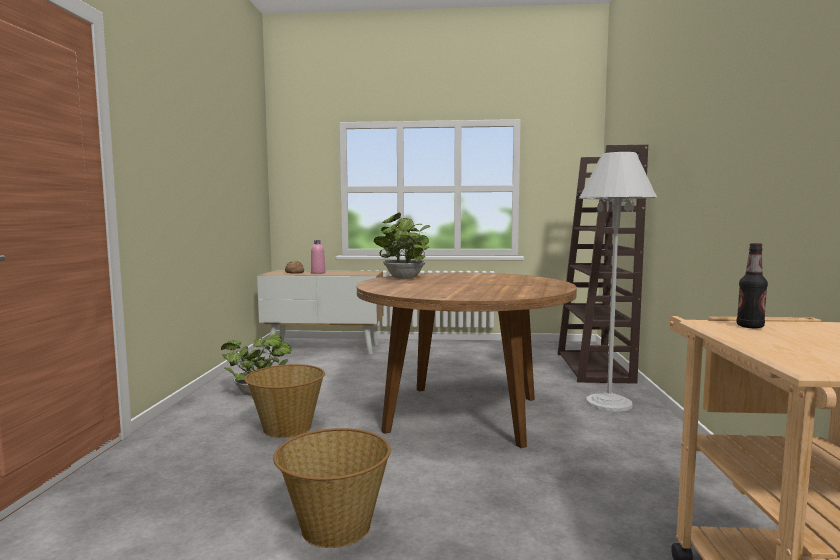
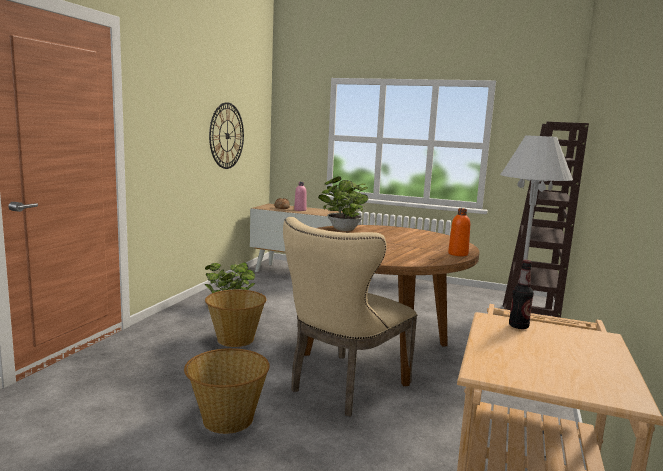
camera: 15 degrees right, 5 degrees up
none -> wall clock [209,102,244,169]
none -> beige chair [283,217,417,416]
none -> orange bottle [448,208,470,256]

